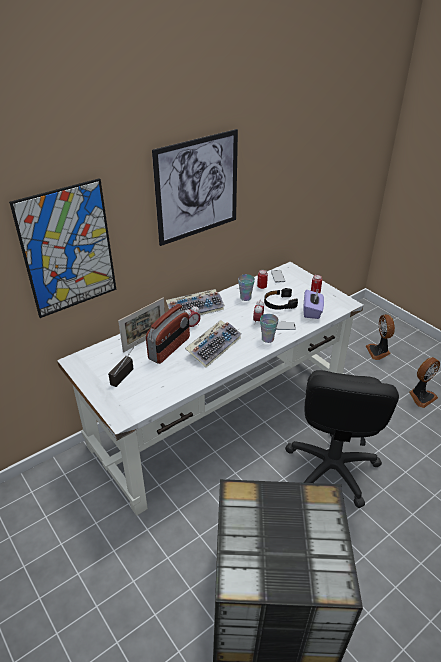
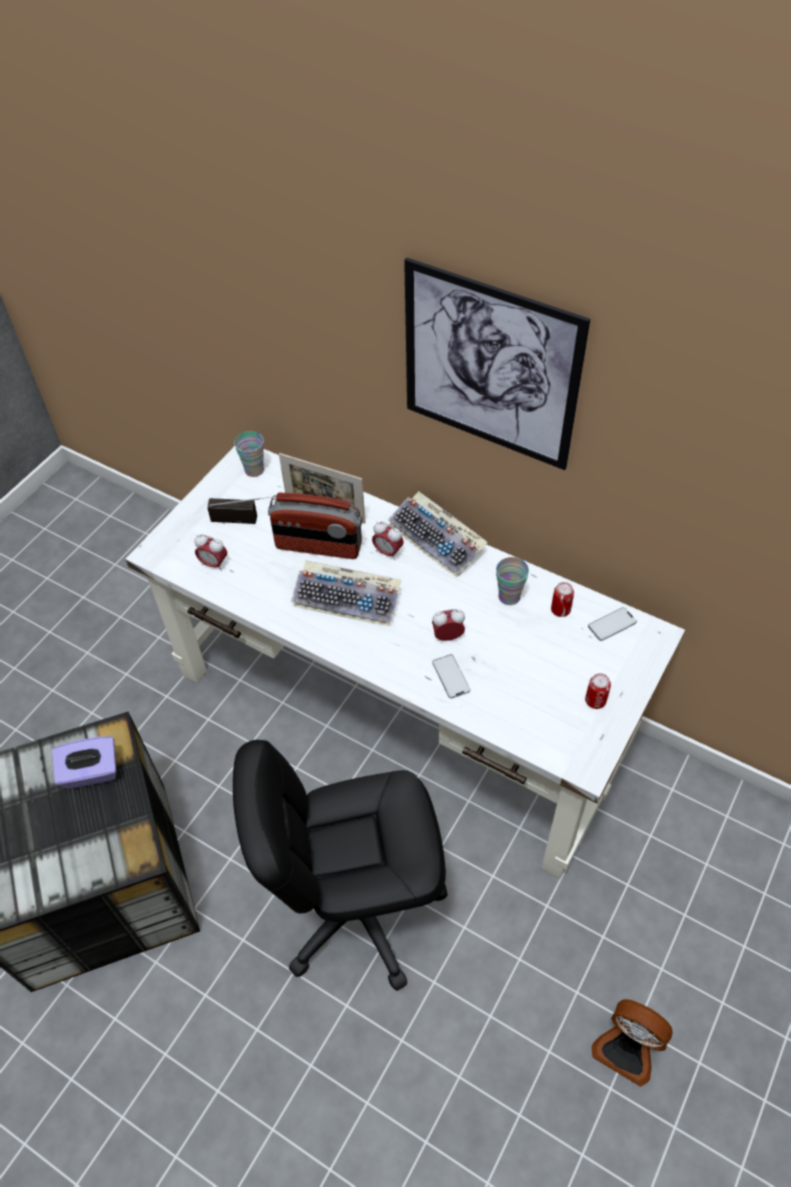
camera: 70 degrees right, 15 degrees up
picture [9,178,116,318] -> none
cup [260,314,279,343] -> cup moved to [234,431,264,477]
black headphones [264,288,298,310] -> none
purple tissue box [303,289,324,319] -> purple tissue box moved to [52,737,116,789]
fan [366,314,395,360] -> none
none -> alarm clock [195,534,227,571]

